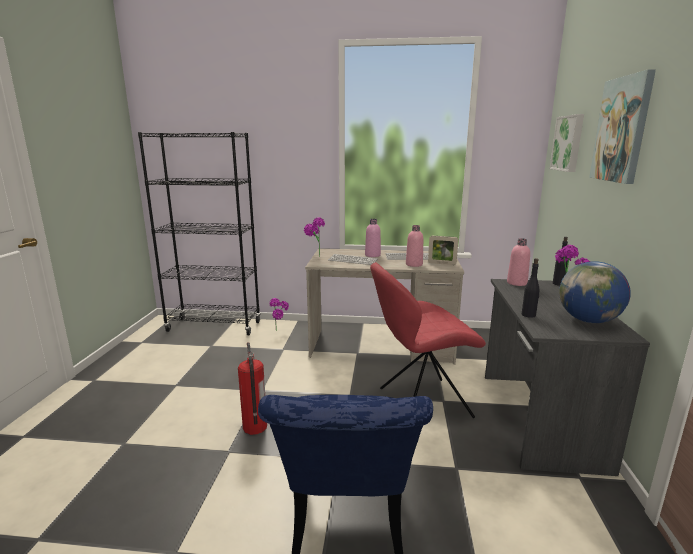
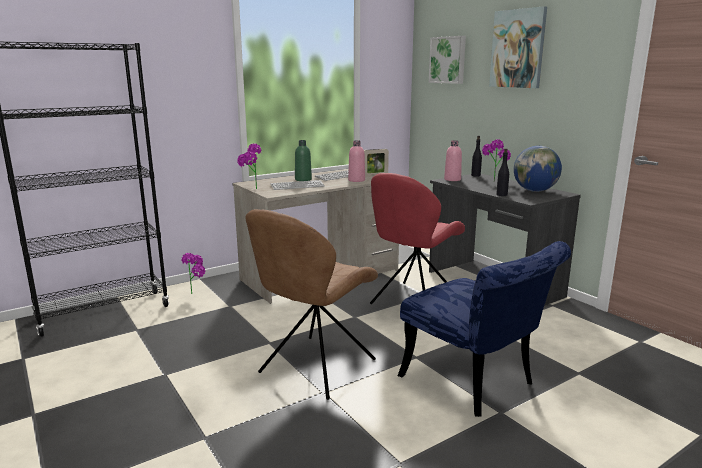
camera: 40 degrees left, 0 degrees up
fire extinguisher [238,342,267,435] -> brown chair [245,209,378,400]
pink bottle [365,219,381,257] -> green bottle [295,140,312,181]

